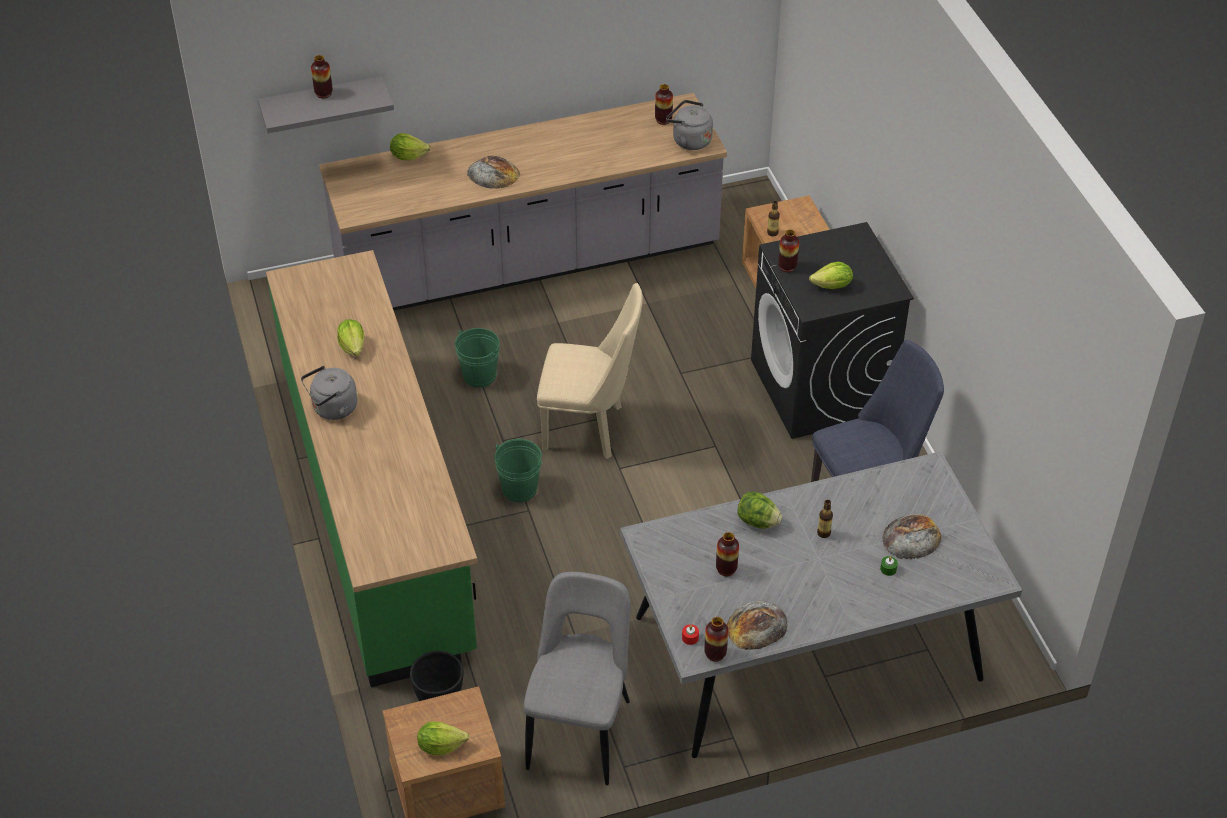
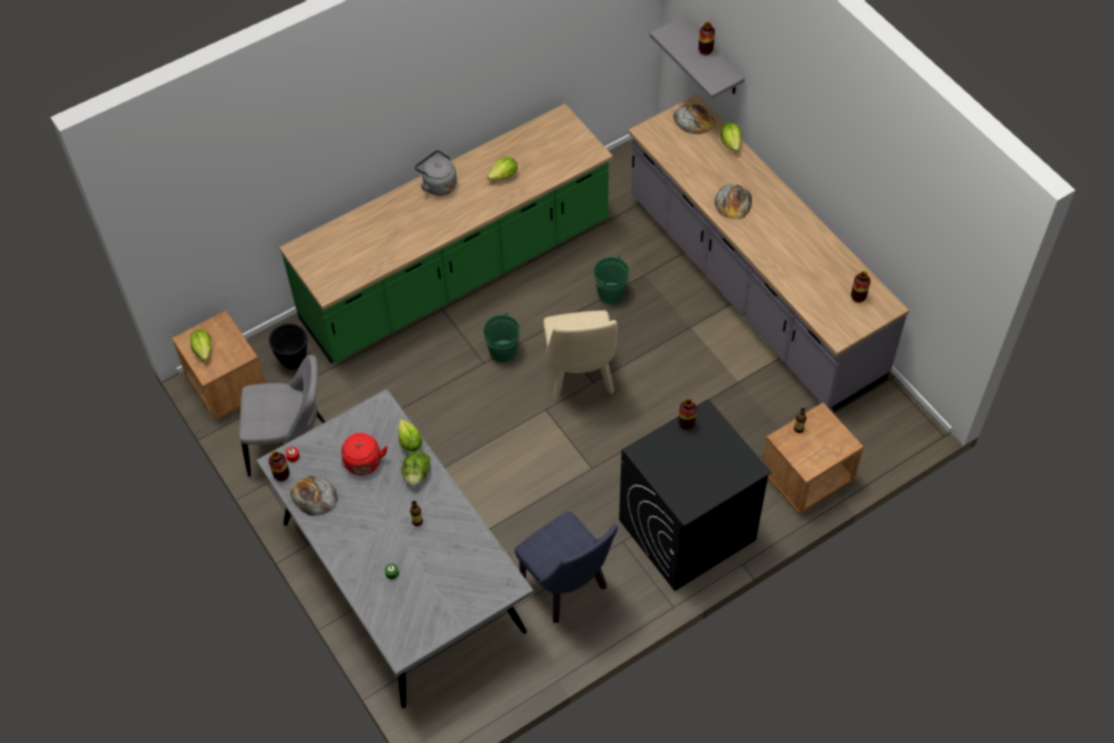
camera: 75 degrees right, 10 degrees up
grey kettle [666,100,713,150] -> none
vase [716,532,739,577] -> red kettle [341,433,388,475]
lettuce [809,262,853,289] -> lettuce moved to [398,419,423,452]
bread [882,514,942,559] -> bread moved to [673,104,715,135]

